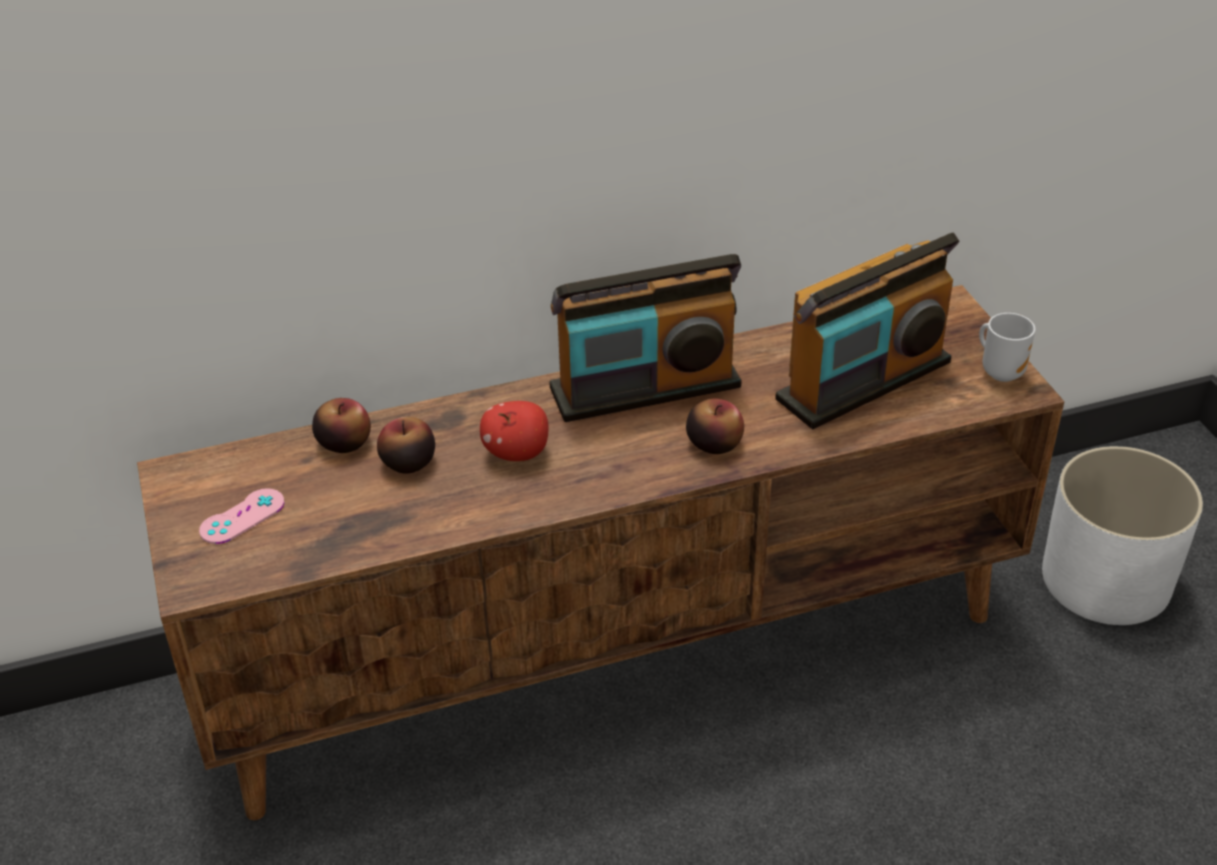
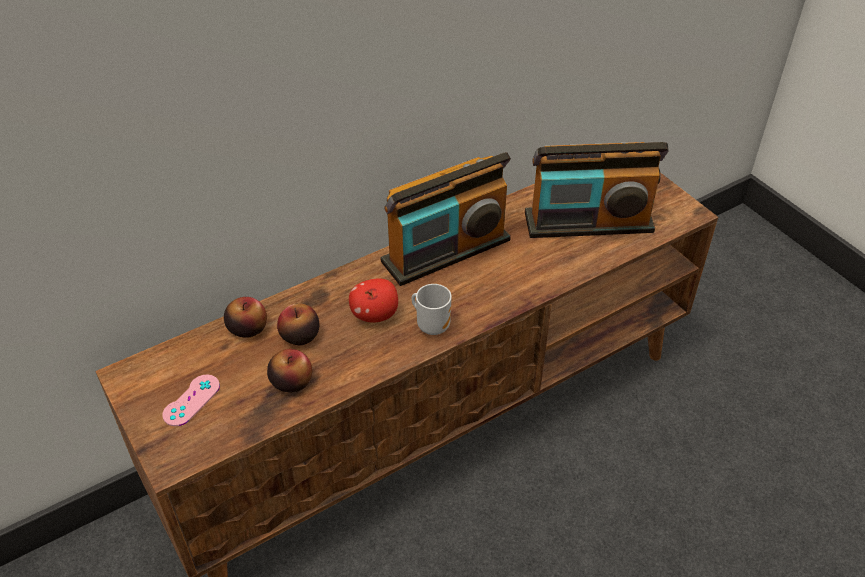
camera: 15 degrees left, 5 degrees up
apple [686,398,744,454] -> apple moved to [267,349,312,393]
radio [775,233,960,429] -> radio turned 45 degrees clockwise [525,142,669,238]
mug [979,313,1035,382] -> mug moved to [411,284,452,335]
white planter [1042,446,1203,625] -> none

